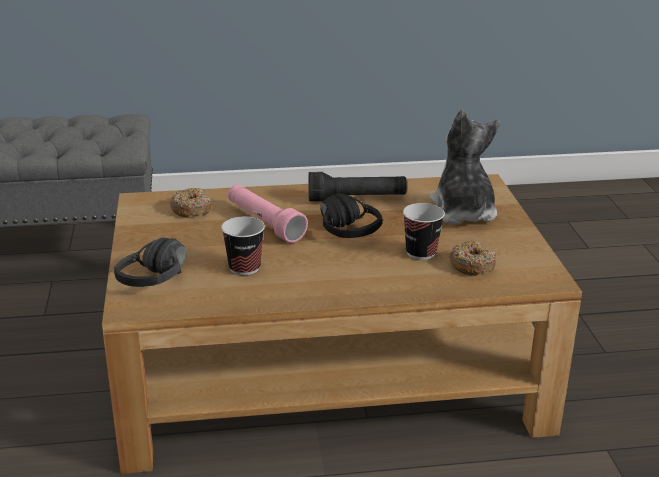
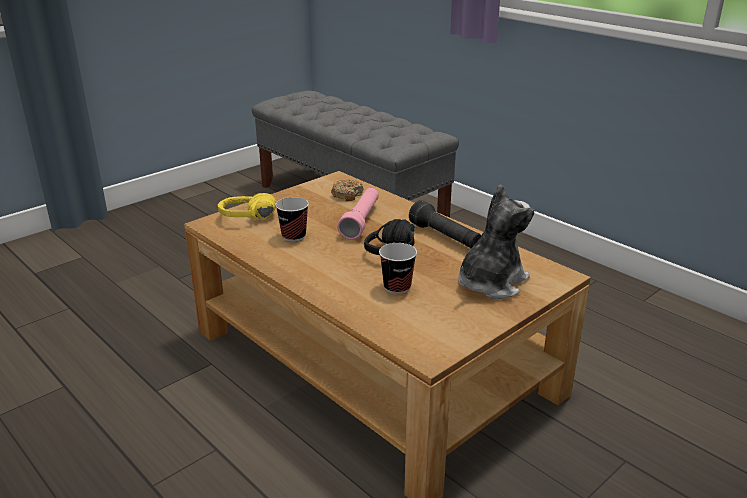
camera: 55 degrees right, 0 degrees up
black headphones [114,238,187,287] -> yellow headphones [218,193,276,220]
donut [449,241,496,276] -> none

